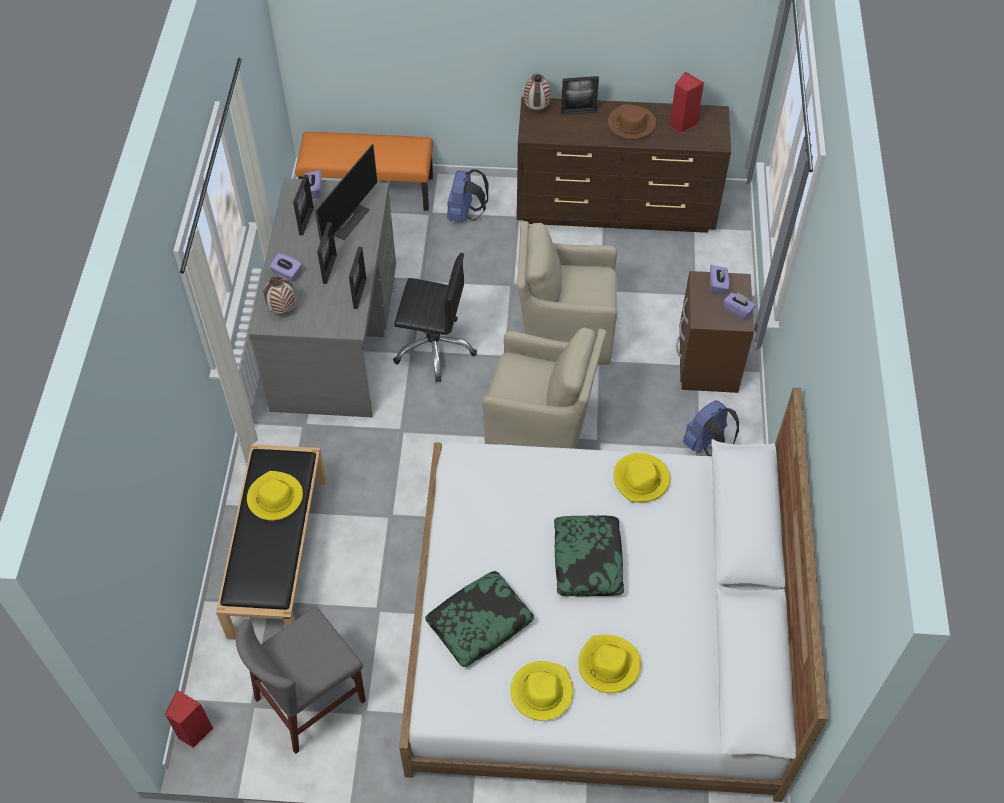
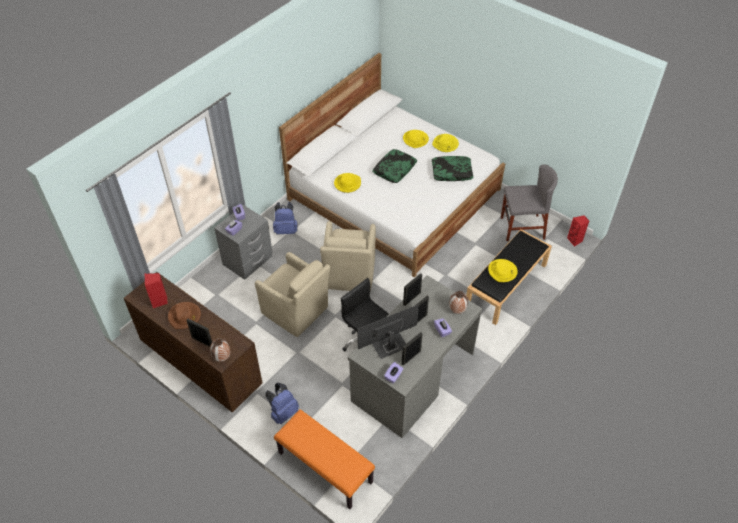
camera: 145 degrees left, 5 degrees down
beige armchair [482,327,607,449] -> beige armchair turned 135 degrees counterclockwise [320,221,376,291]
brown nightstand [676,271,754,393] -> grey nightstand [214,205,272,280]

